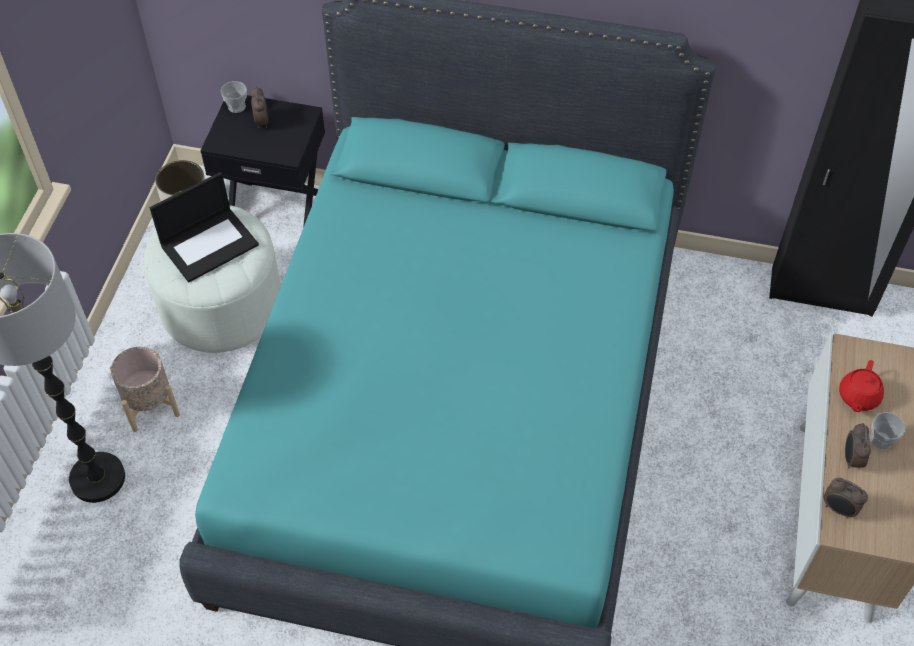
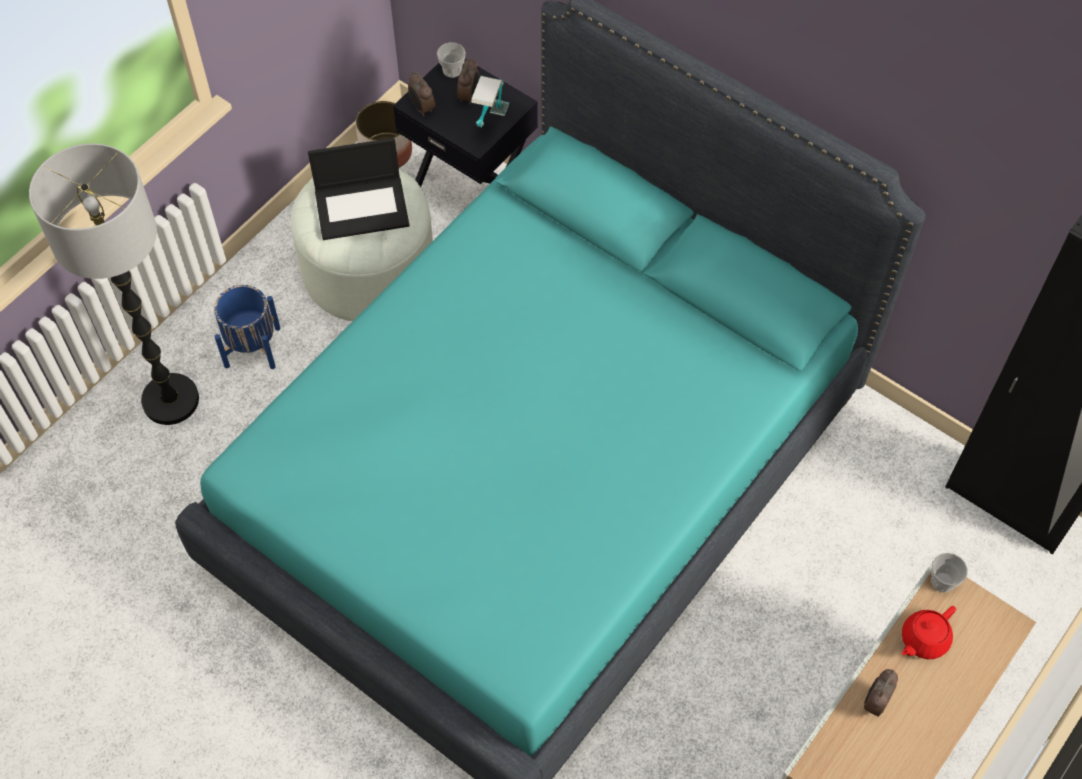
camera: 25 degrees right, 5 degrees up
beige planter [110,347,180,432] -> blue planter [214,285,280,369]
alarm clock [824,478,868,519] -> alarm clock moved to [408,71,435,117]
cup [871,412,905,449] -> cup moved to [931,553,968,593]
none -> table lamp [471,76,509,127]

